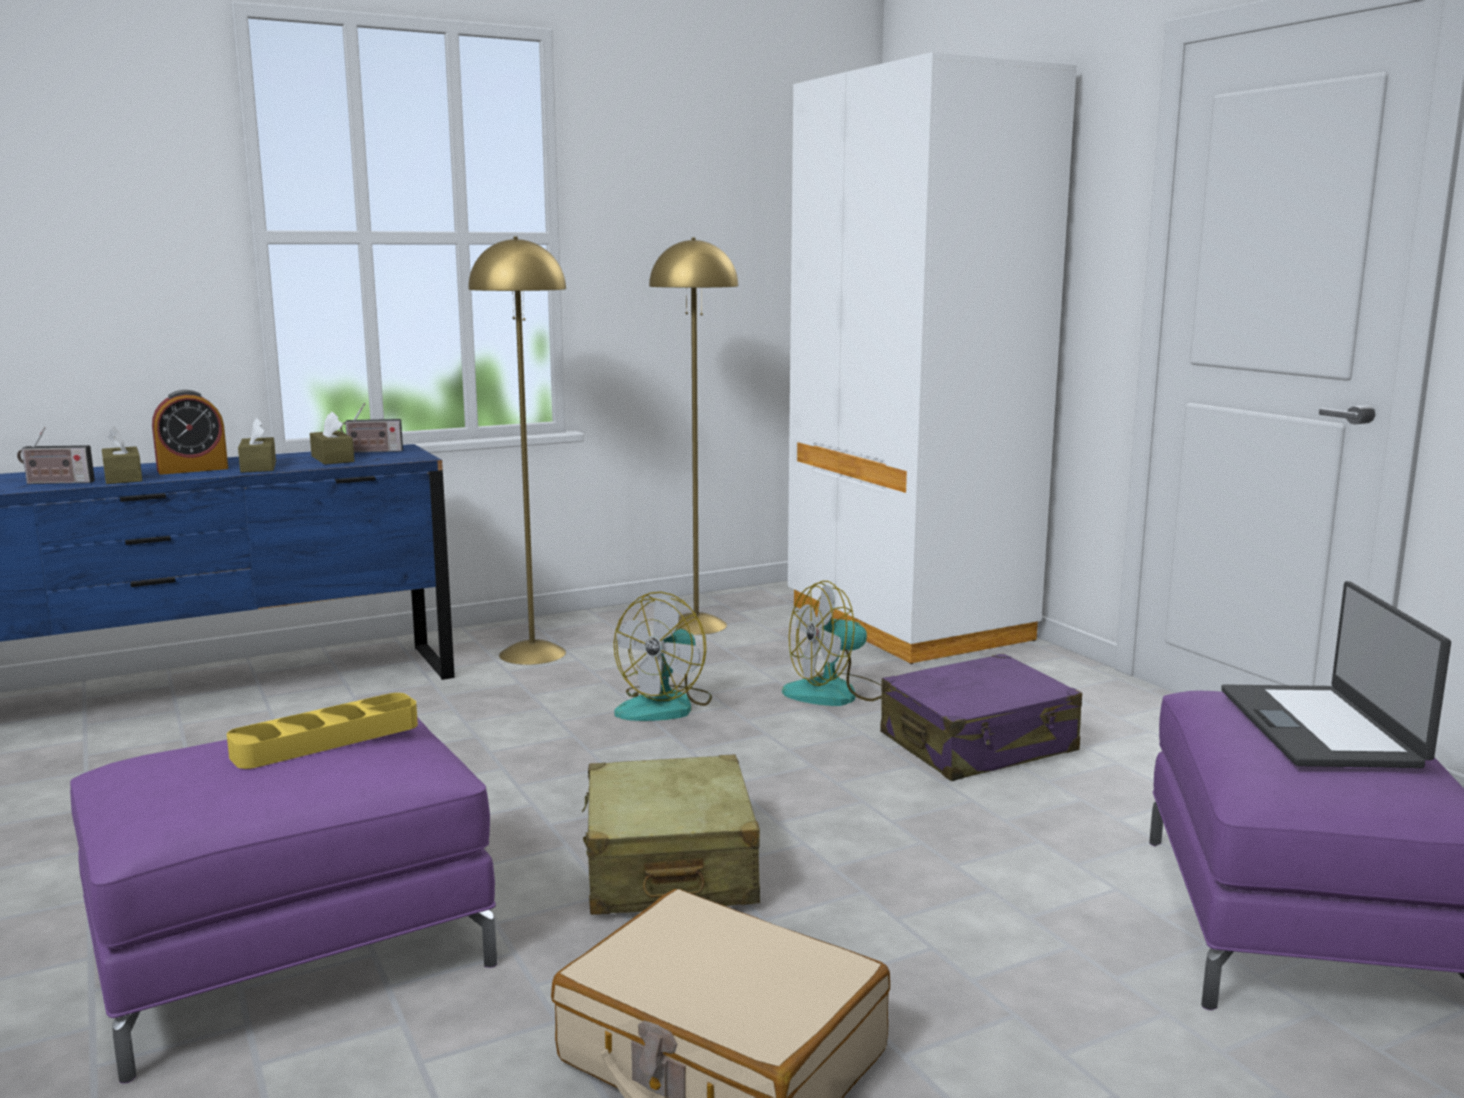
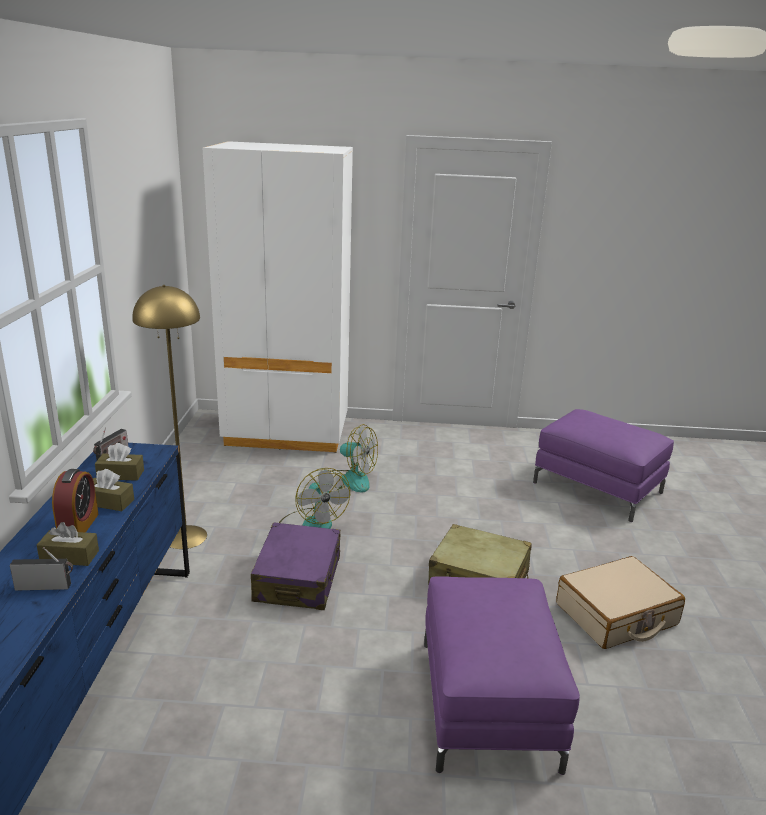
camera: 60 degrees left, 10 degrees up
radio [17,427,95,484] -> radio turned 120 degrees counterclockwise [10,547,73,591]
yellow tray [227,693,418,769] -> none
yellow floor lamp [649,237,738,635] -> none
fan [782,581,882,706] -> fan turned 75 degrees counterclockwise [329,424,378,492]
purple suitcase [880,654,1082,781] -> purple suitcase moved to [251,523,340,610]
laptop [1221,581,1451,768] -> none

